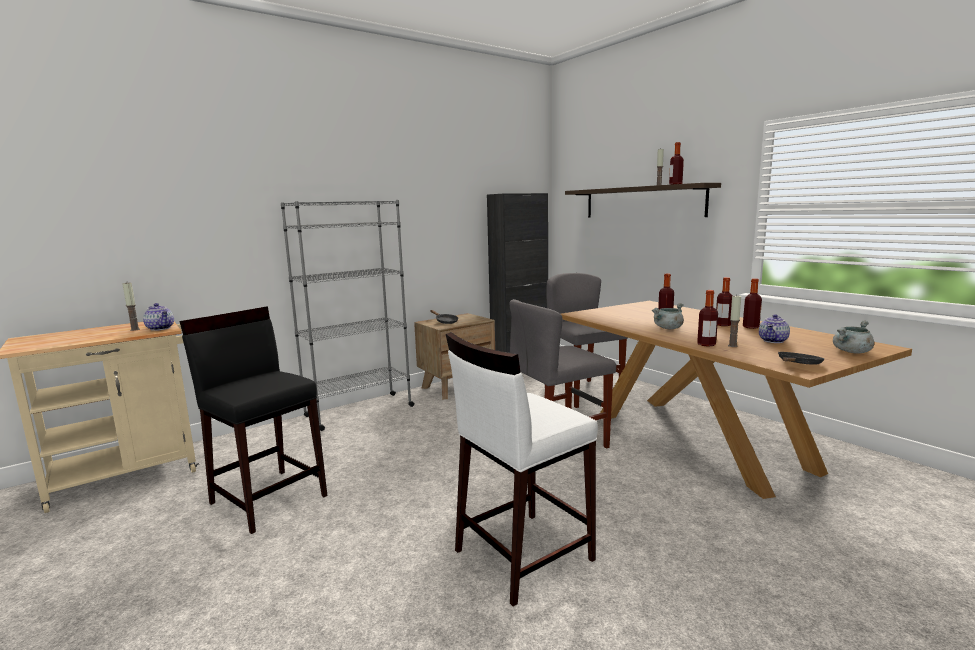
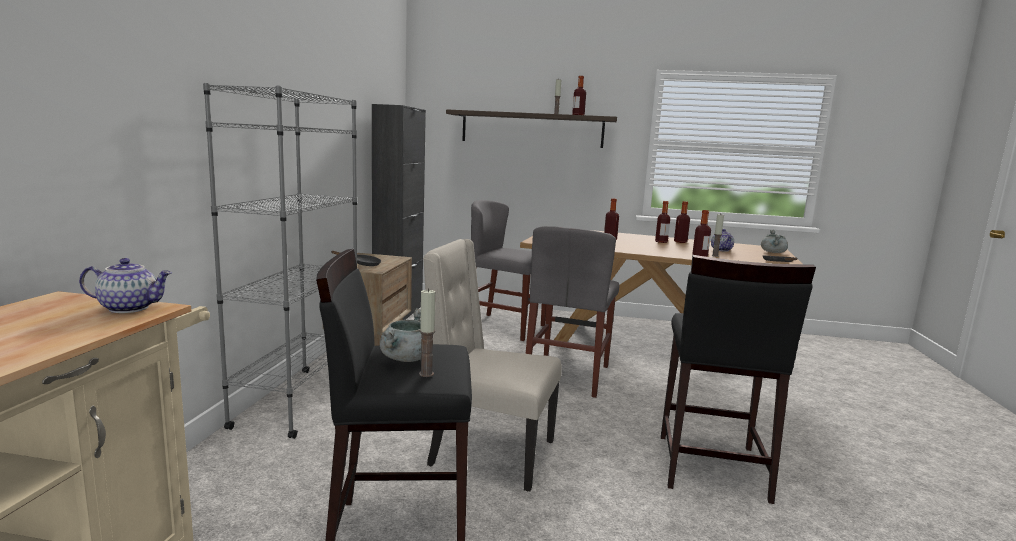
camera: 45 degrees left, 0 degrees up
candle [122,283,140,331] -> candle moved to [419,289,435,377]
white stool [446,332,598,607] -> black stool [661,255,816,504]
grey cooking pot [652,303,684,329] -> grey cooking pot moved to [380,308,422,362]
none -> beige chair [423,239,561,491]

